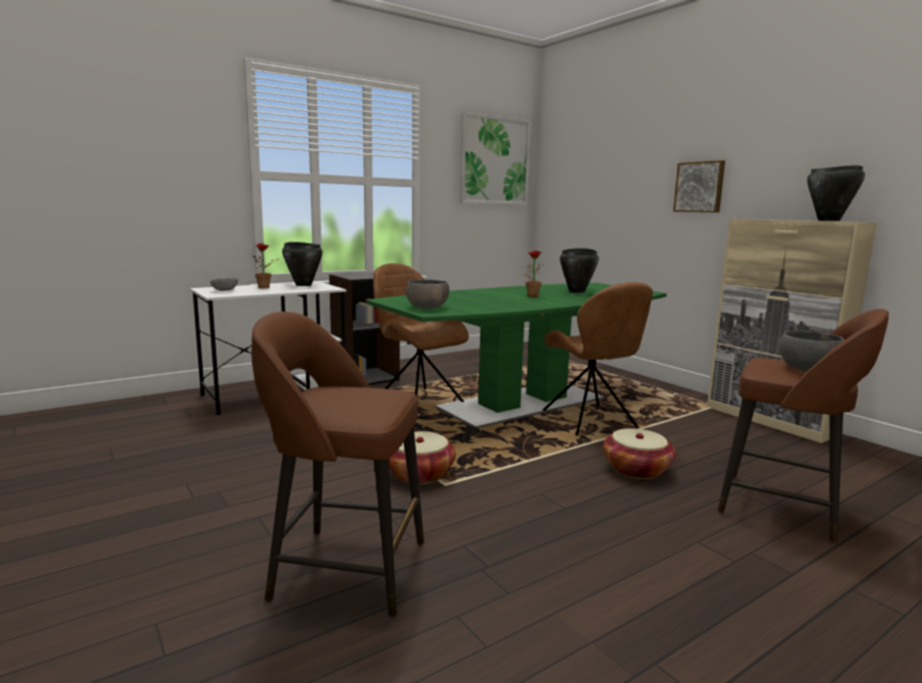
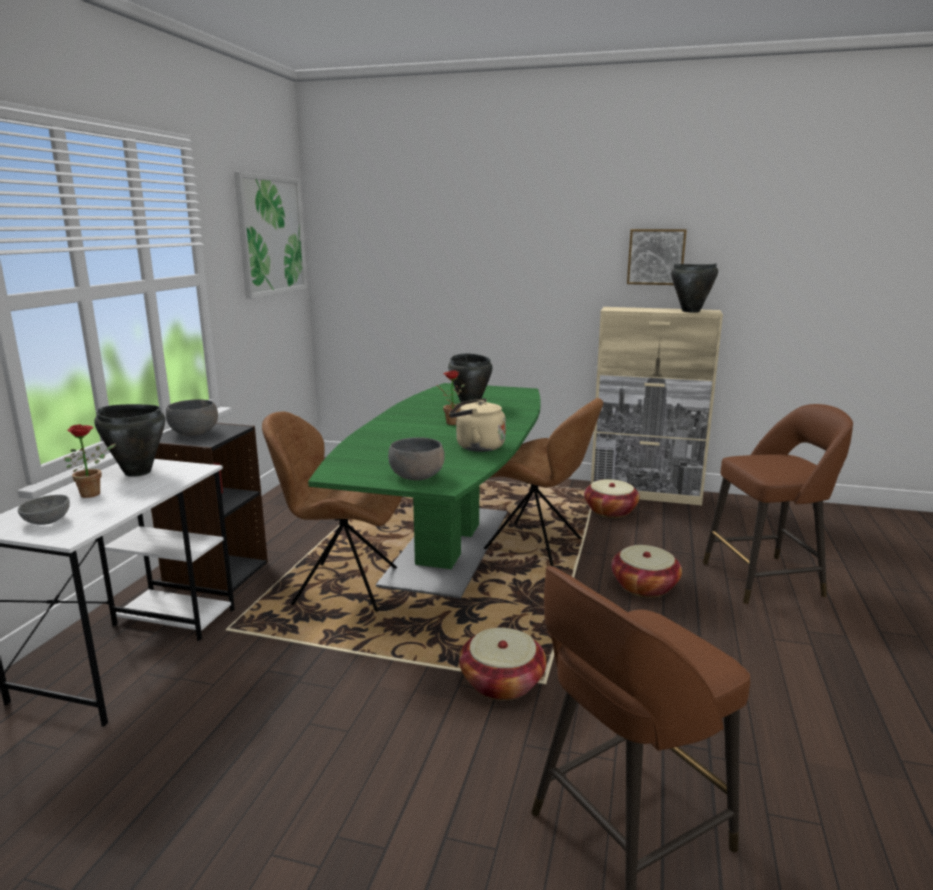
camera: 40 degrees left, 5 degrees up
picture [673,160,725,212] -> picture moved to [627,229,687,285]
grey bowl [779,331,844,372] -> grey bowl moved to [166,399,218,436]
none -> beige kettle [449,398,506,452]
none -> basket [584,479,640,518]

